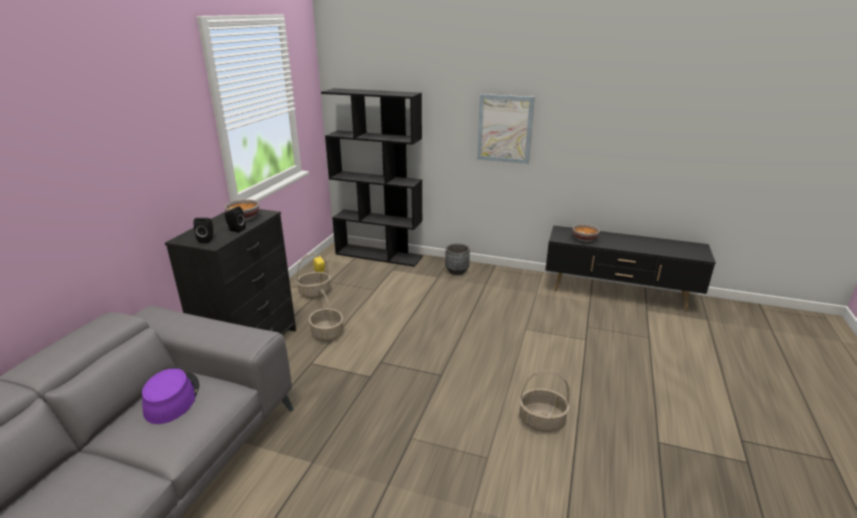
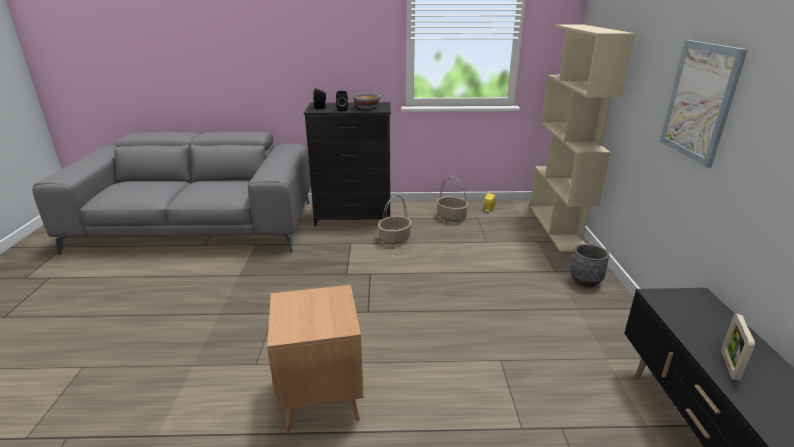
camera: 70 degrees right, 0 degrees up
purple hat [142,368,200,424] -> none
black bookcase [321,88,423,267] -> beige bookcase [530,25,635,252]
basket [519,370,570,432] -> brown side table [267,285,364,433]
bowl [573,224,600,242] -> none
none -> picture frame [721,313,755,381]

